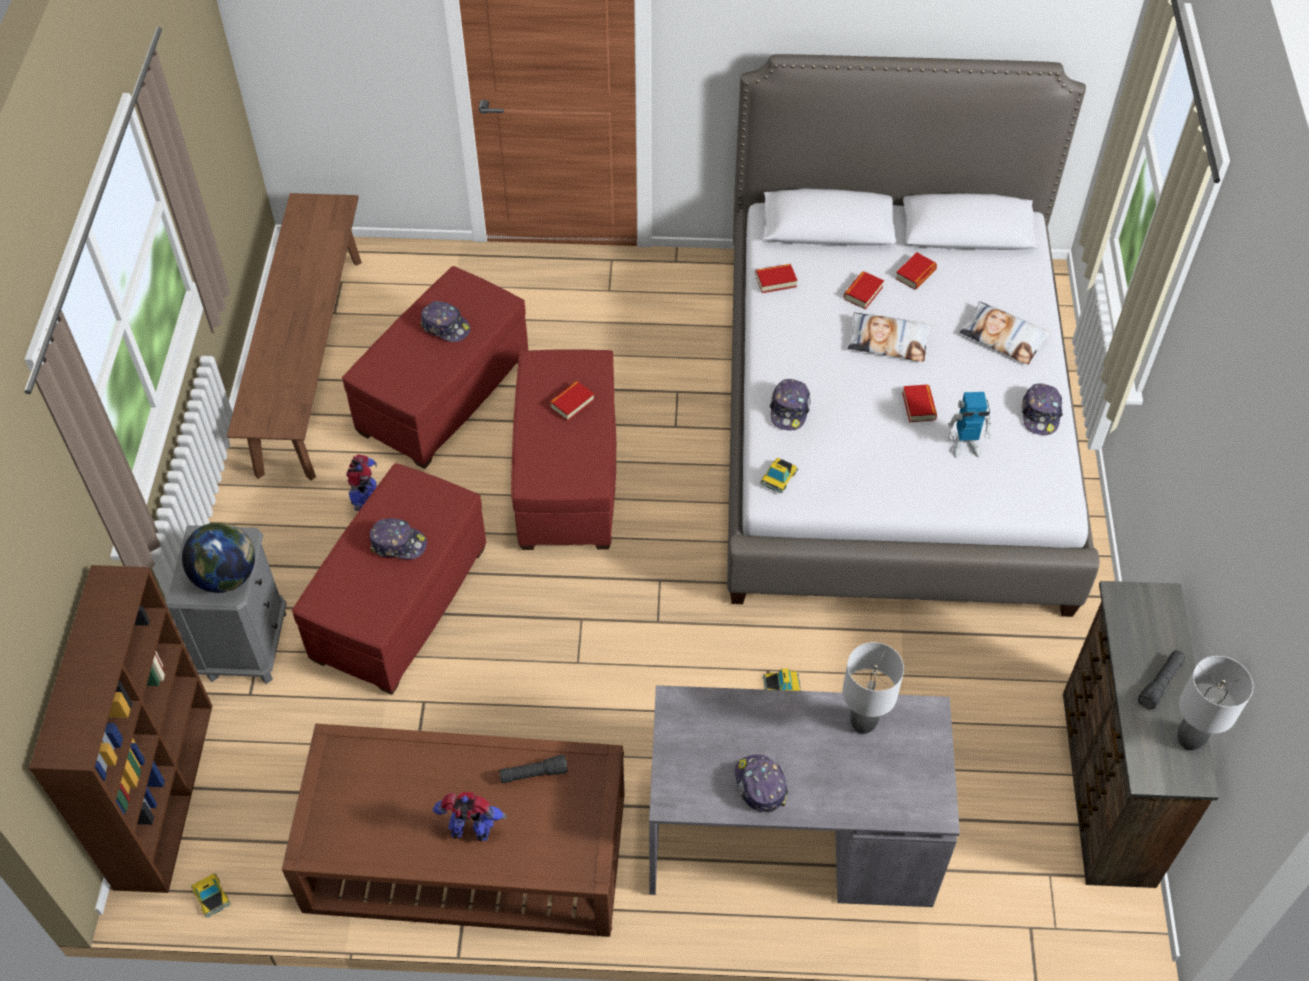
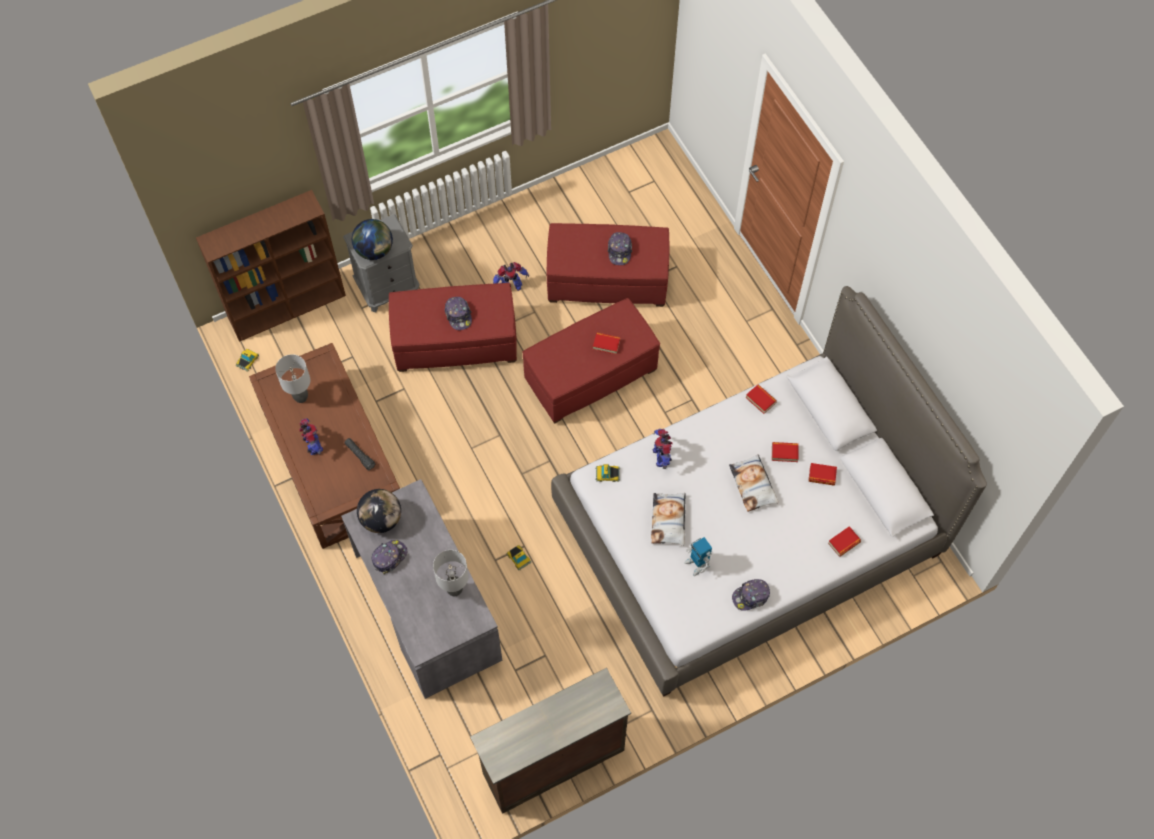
camera: 60 degrees right, 10 degrees up
brown bench [227,193,362,481] -> none
cap [770,379,810,430] -> toy robot [652,429,672,469]
book [902,384,937,422] -> book moved to [828,526,861,557]
pillow [960,301,1051,365] -> pillow moved to [651,493,686,546]
black flashlight [1138,650,1186,709] -> none
grey table lamp [1177,656,1253,750] -> grey table lamp moved to [275,354,310,403]
none -> globe [357,489,401,533]

